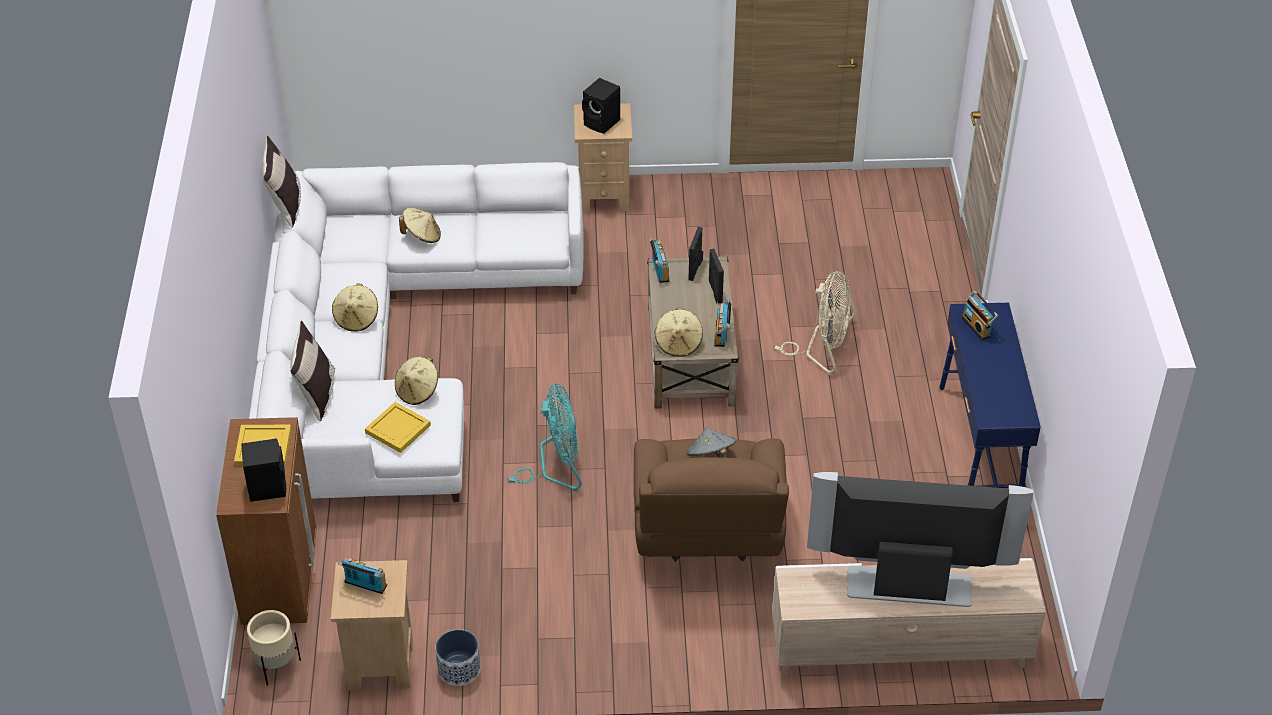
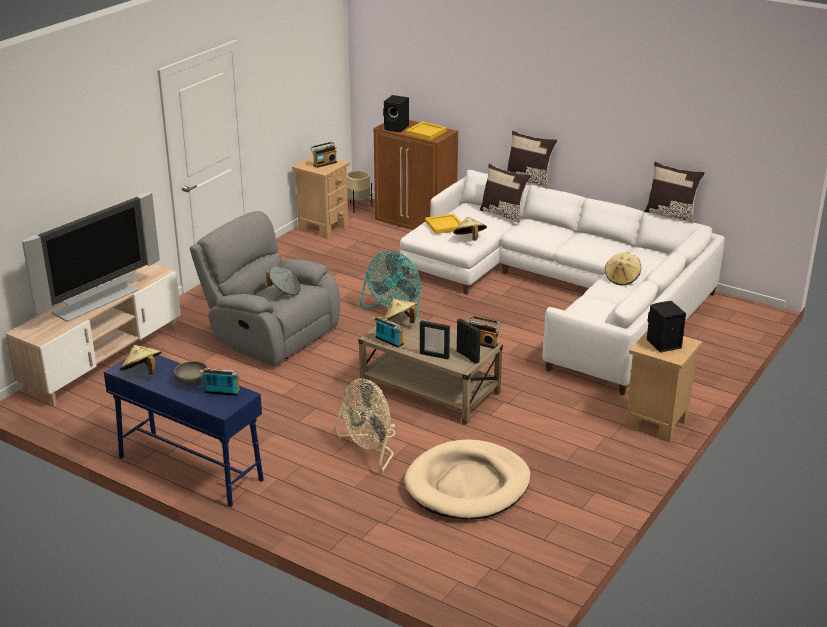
camera: 125 degrees right, 15 degrees down
beige hat [332,283,378,332] -> beige hat moved to [120,345,162,375]
planter [436,629,480,686] -> none
brown armchair [634,438,789,562] -> grey armchair [190,211,340,367]
none -> grey bowl [174,361,208,385]
none -> beige dog bed [404,439,531,519]
none -> pillow [507,131,557,188]

